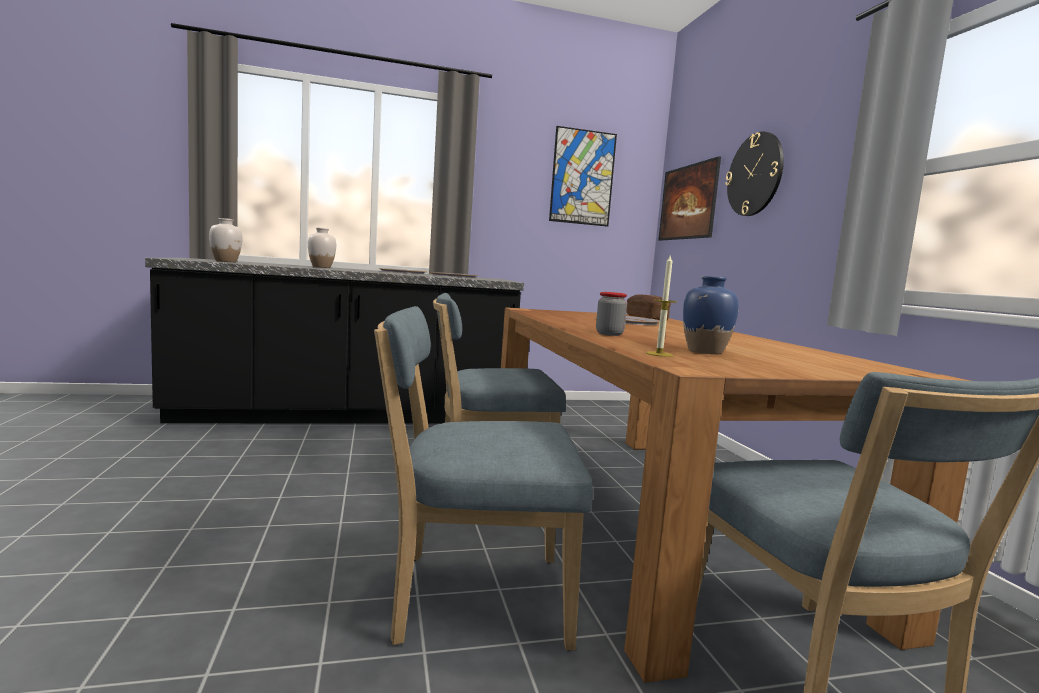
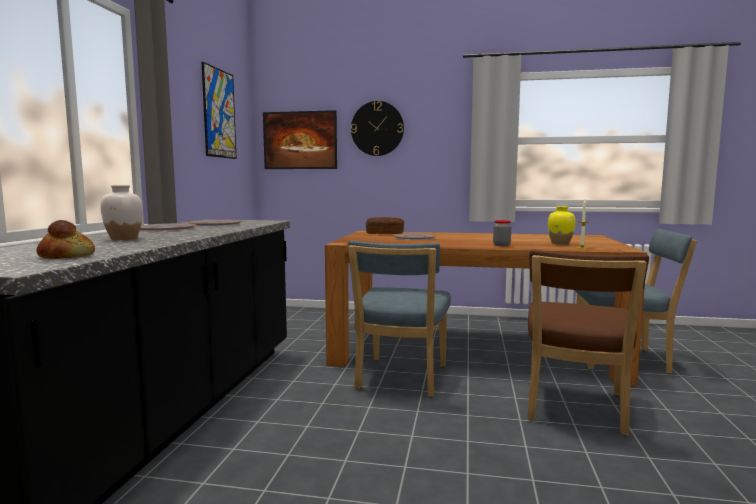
camera: 65 degrees left, 0 degrees up
white vase [209,218,243,262] -> bread [37,220,95,259]
blue chair [374,306,593,651] -> brown chair [527,249,649,435]
blue vase [683,276,739,354] -> yellow vase [548,206,575,245]

